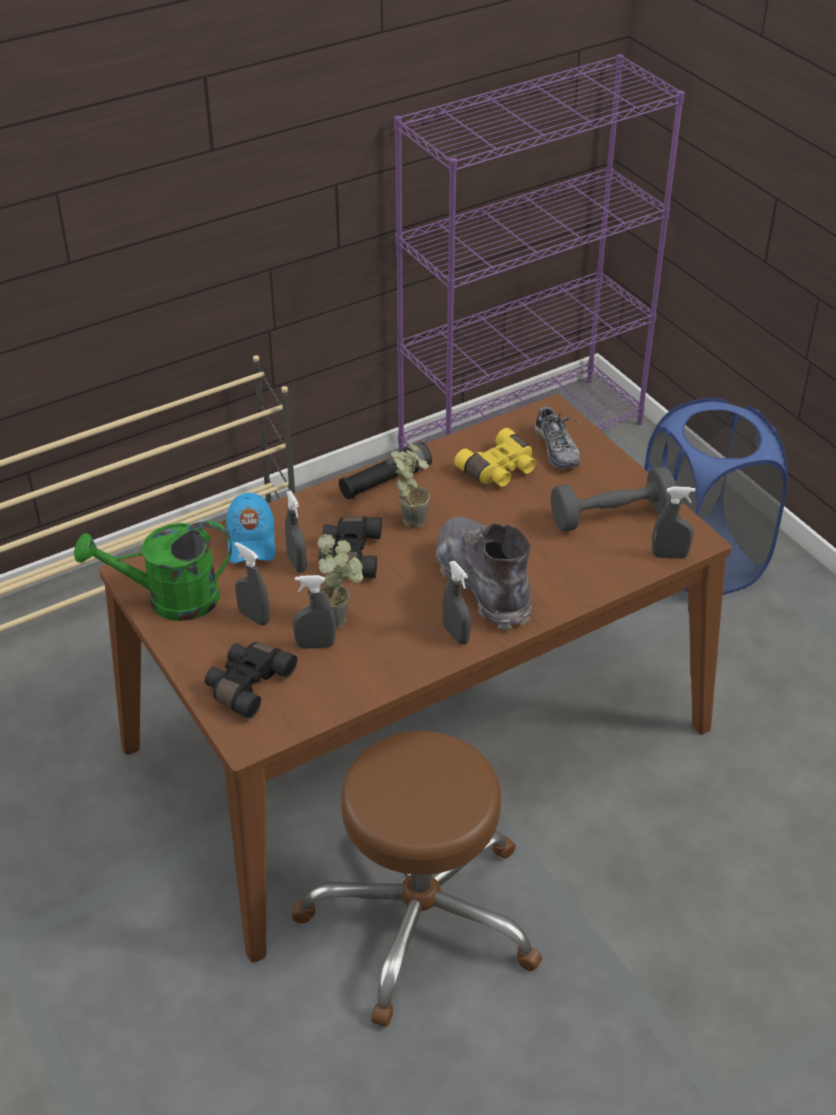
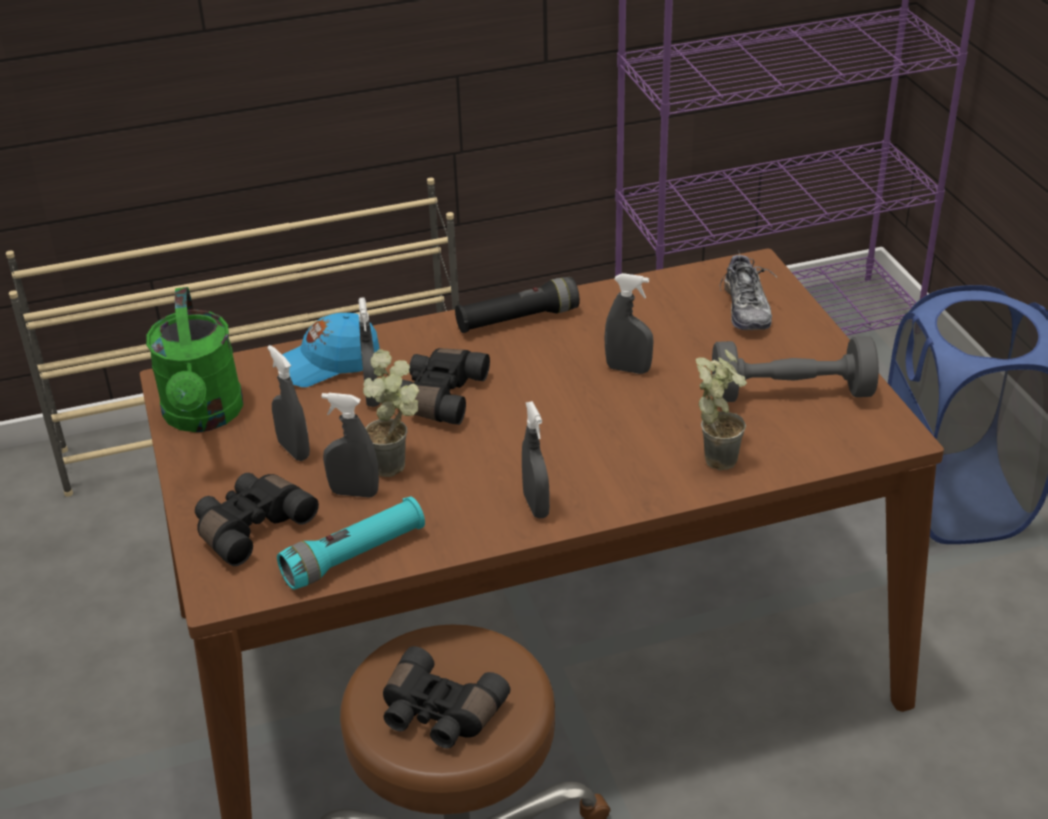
camera: 15 degrees right, 5 degrees down
green watering can [74,521,232,621] -> green watering can turned 105 degrees counterclockwise [146,287,243,432]
blue cap [226,493,276,563] -> blue cap turned 60 degrees clockwise [282,313,379,387]
potted plant [391,443,430,529] -> potted plant moved to [695,350,747,470]
grey boot [436,517,532,630] -> none
yellow binoculars [454,428,536,487] -> none
grey spray bottle [652,486,695,559] -> grey spray bottle moved to [604,273,654,374]
none -> turquoise flashlight [277,496,425,590]
none -> black binoculars [383,646,510,748]

